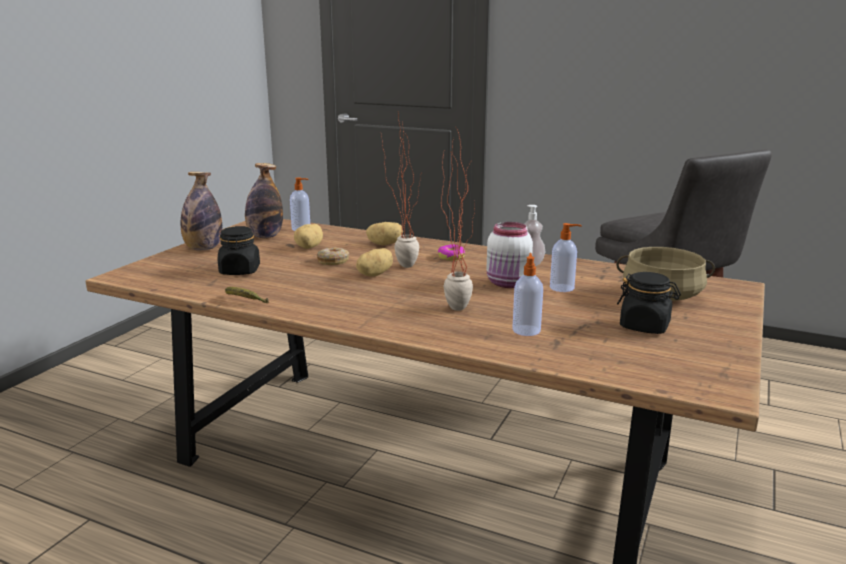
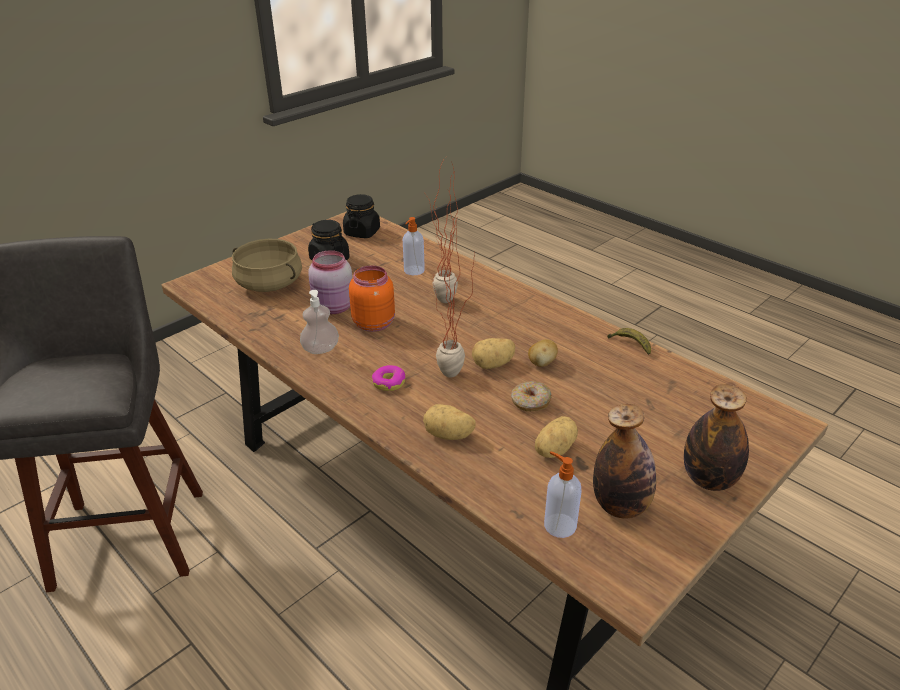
camera: 160 degrees left, 15 degrees up
black jar [218,226,260,275] -> black jar moved to [343,194,380,238]
white jar [486,222,533,288] -> orange jar [349,265,395,332]
soap dispenser [550,223,582,292] -> pink jar [308,250,352,314]
none -> potato [528,339,558,367]

